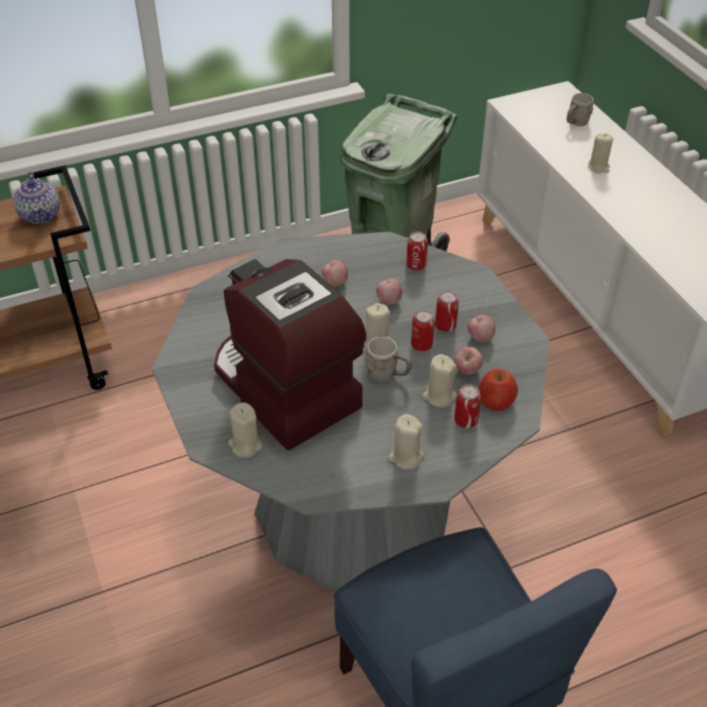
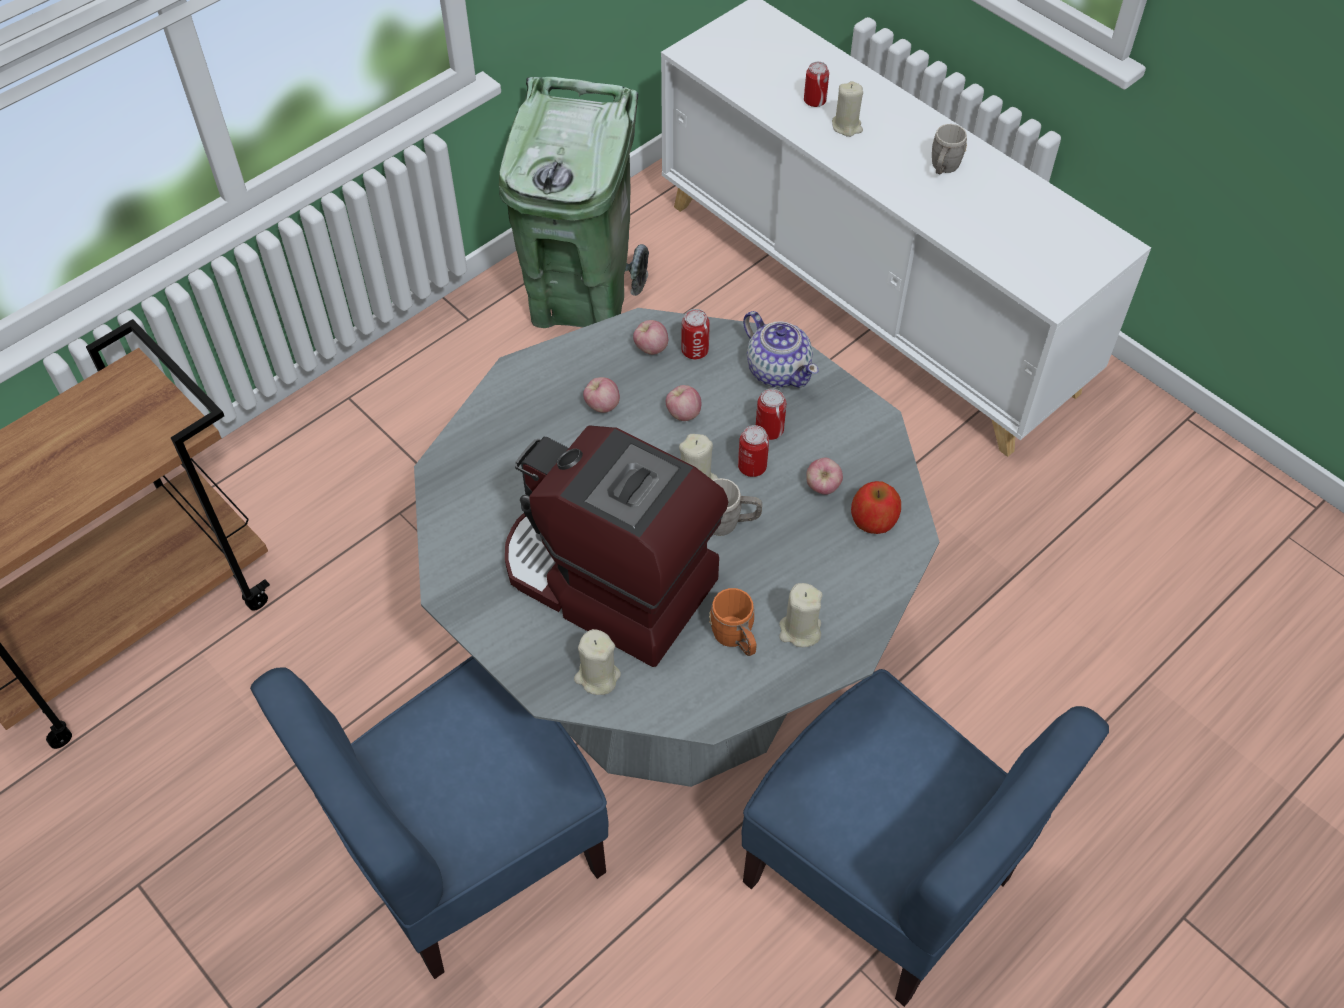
camera: 20 degrees left, 10 degrees up
teapot [13,172,60,224] -> teapot moved to [743,311,819,388]
beige candle [422,354,456,408] -> none
can [454,384,481,428] -> can moved to [804,62,829,107]
apple [468,315,495,342] -> apple moved to [633,320,668,355]
grey mug [567,93,593,126] -> grey mug moved to [932,124,967,174]
none -> blue chair [250,656,609,979]
none -> orange mug [709,588,756,656]

